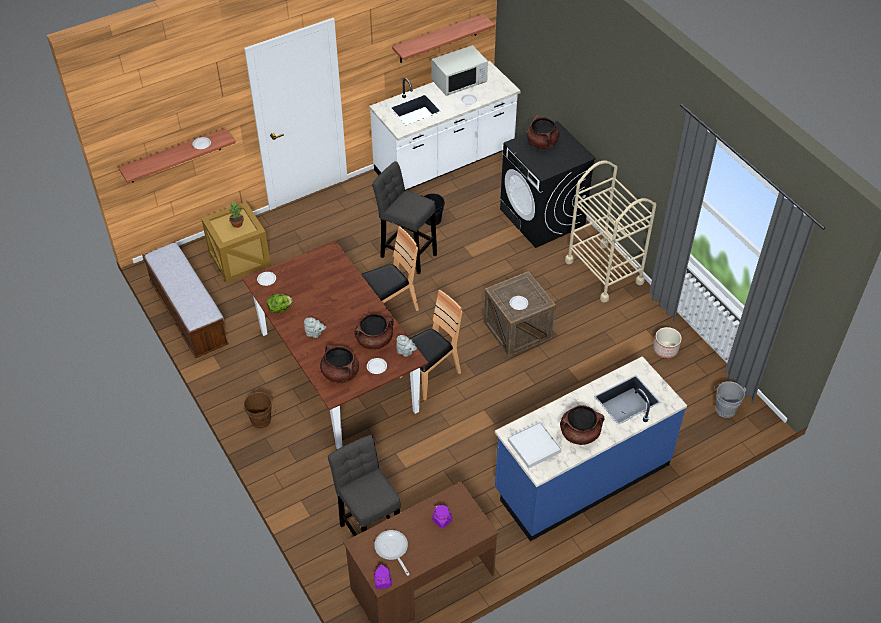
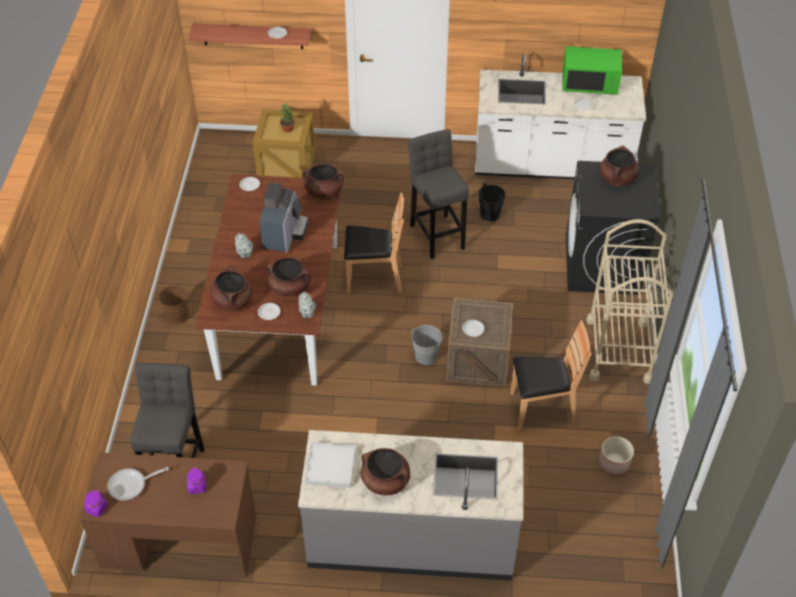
camera: 35 degrees right, 0 degrees up
bench [142,242,229,358] -> none
lettuce [267,294,293,313] -> none
frying pan [374,530,410,576] -> frying pan turned 120 degrees counterclockwise [107,467,169,500]
shelf [392,14,495,63] -> none
brown chair [400,290,463,401] -> brown chair moved to [510,321,591,431]
white microwave [431,45,488,96] -> green microwave [562,46,622,95]
blue counter [495,356,687,541] -> grey counter [298,430,523,581]
grey bucket [714,381,746,418] -> grey bucket moved to [411,325,445,365]
none -> coffee machine [259,182,308,253]
none -> brown cooking pot [302,163,344,200]

